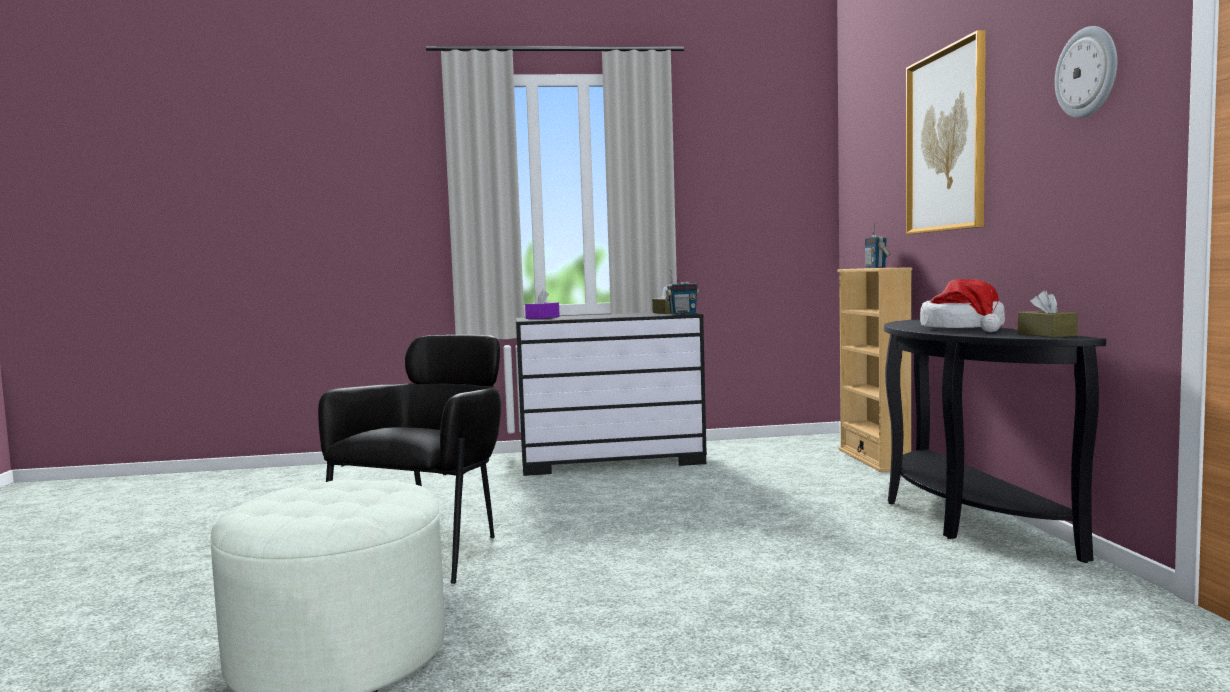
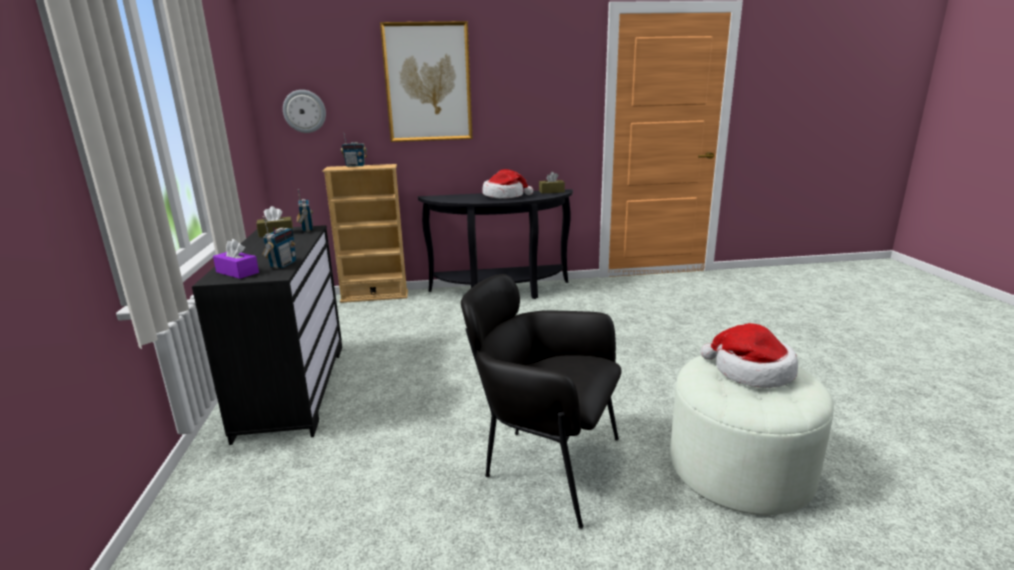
camera: 90 degrees left, 15 degrees up
wall clock [1055,26,1117,118] -> wall clock moved to [283,90,326,133]
none -> radio [262,216,296,269]
none -> hat [701,323,798,388]

